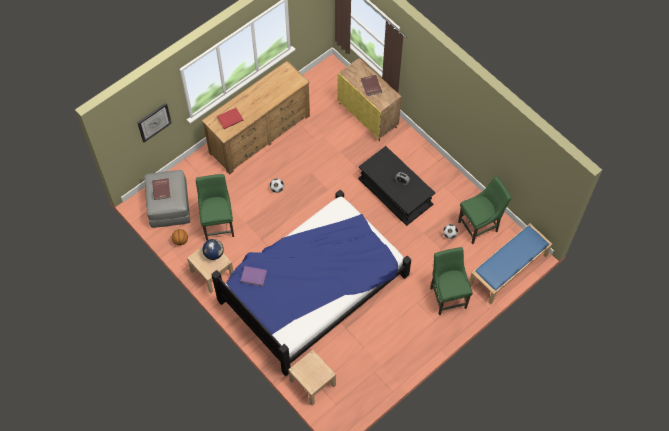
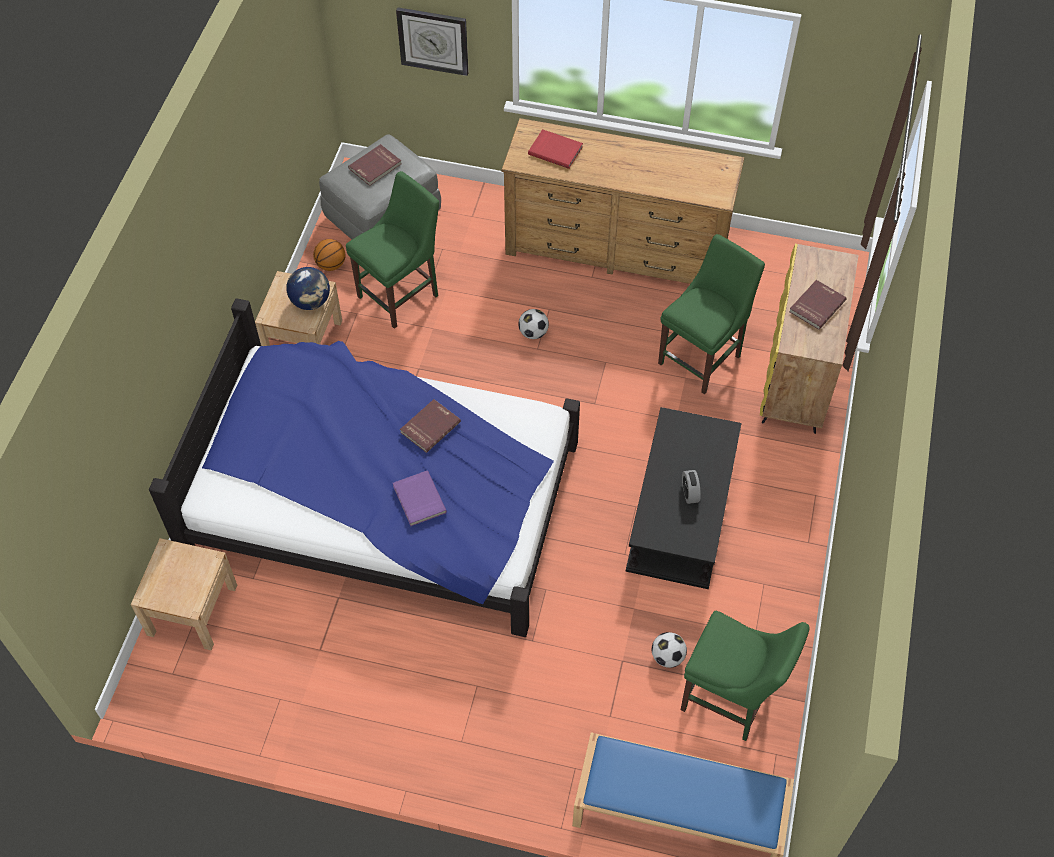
camera: 55 degrees right, 5 degrees down
purple book [241,266,267,286] -> purple book moved to [393,470,447,526]
green chair [430,247,473,315] -> green chair moved to [658,234,765,394]
none -> red book [400,399,461,453]

